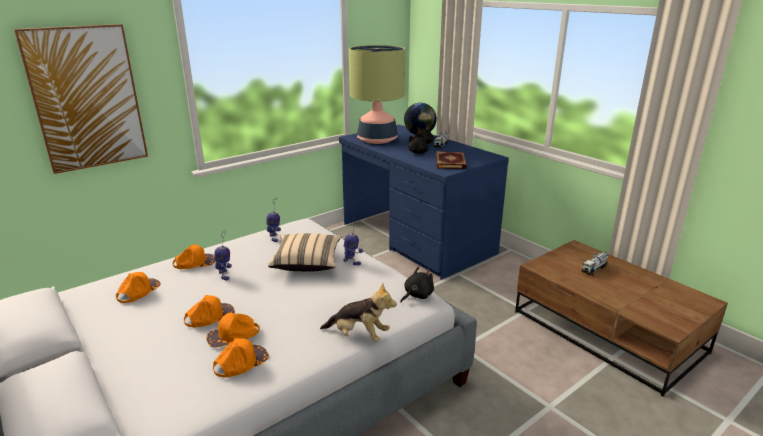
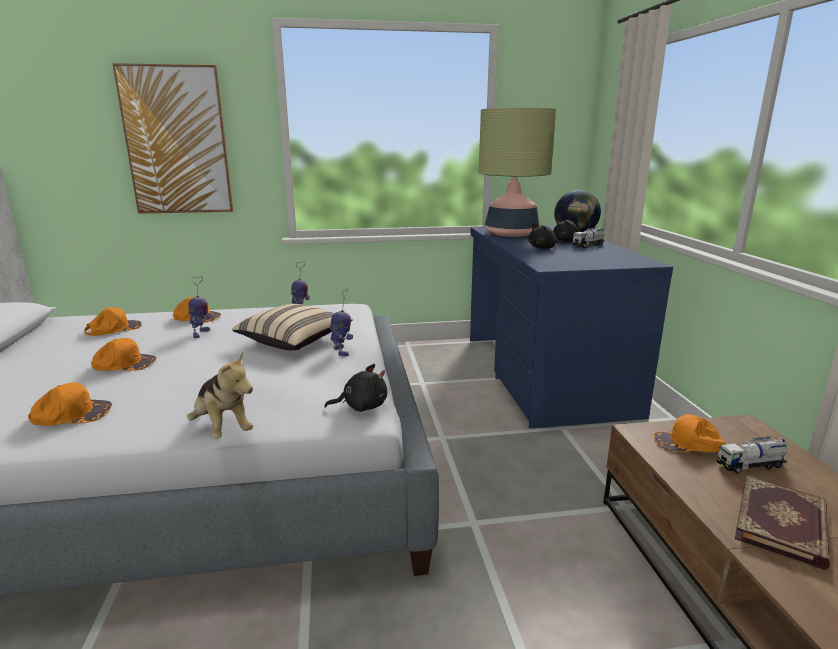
camera: 30 degrees right, 5 degrees down
orange cap [206,313,260,347] -> orange cap moved to [654,414,726,452]
book [436,151,467,169] -> book moved to [735,475,830,570]

